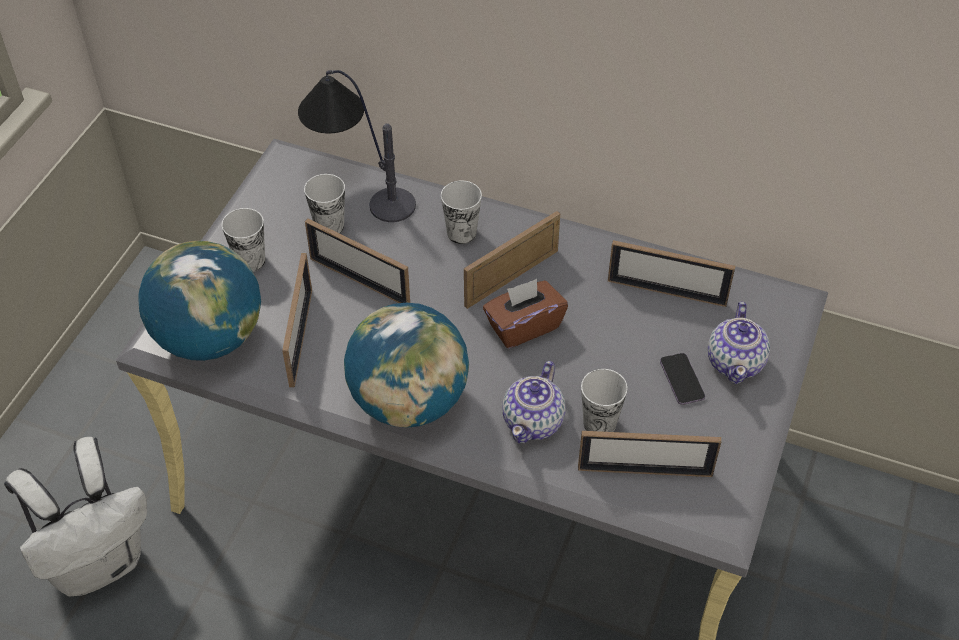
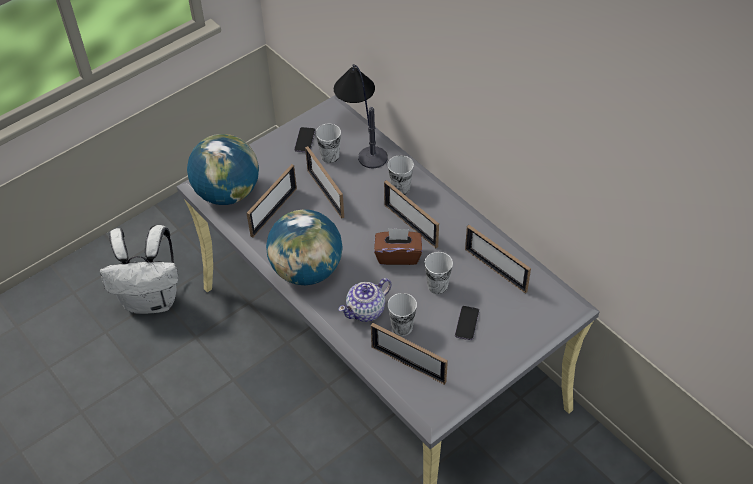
camera: 30 degrees right, 0 degrees up
cup [222,208,265,272] -> cup moved to [425,252,453,294]
picture frame [464,211,560,309] -> picture frame turned 120 degrees counterclockwise [384,180,439,248]
teapot [708,302,770,384] -> none
none -> phone [294,127,315,152]

